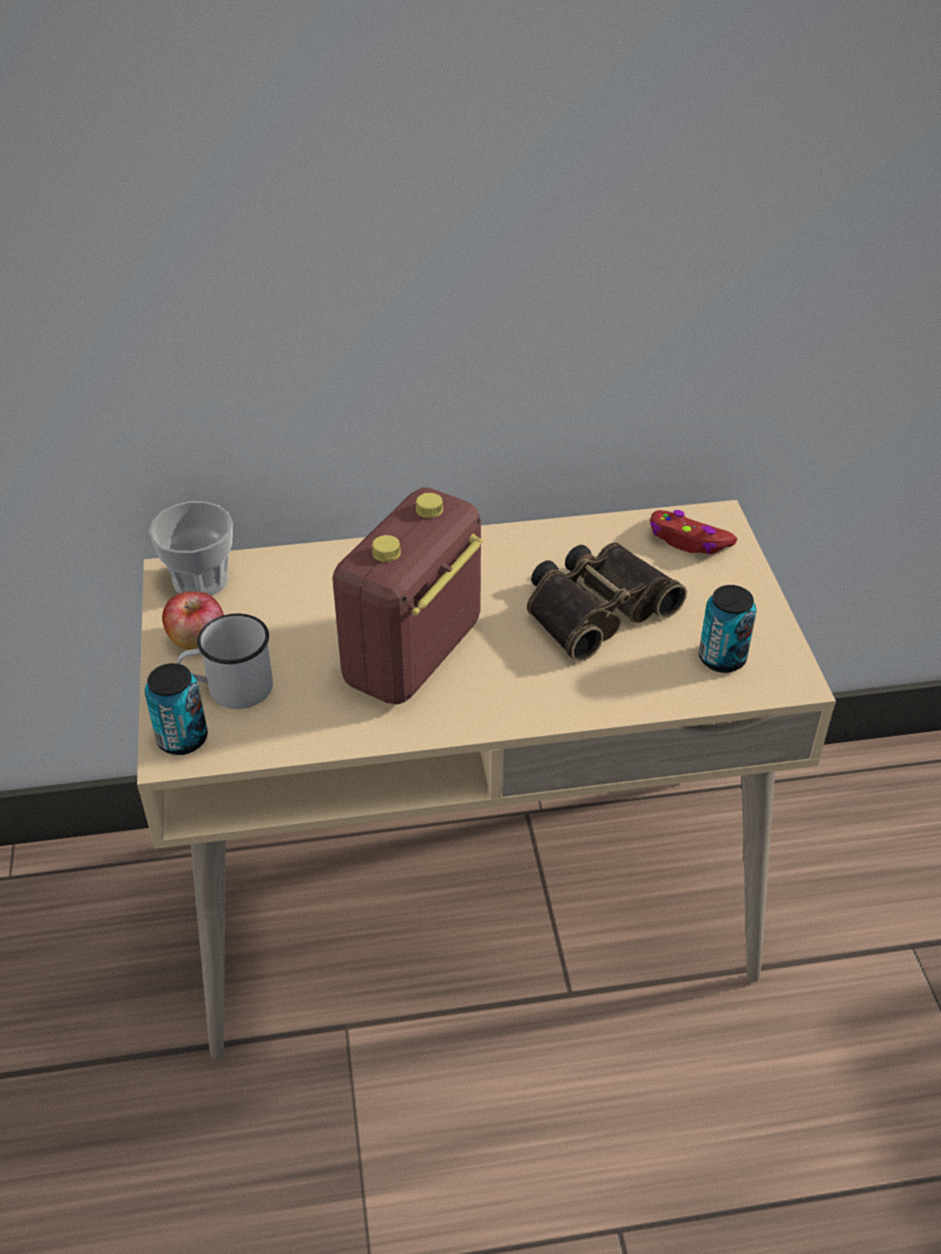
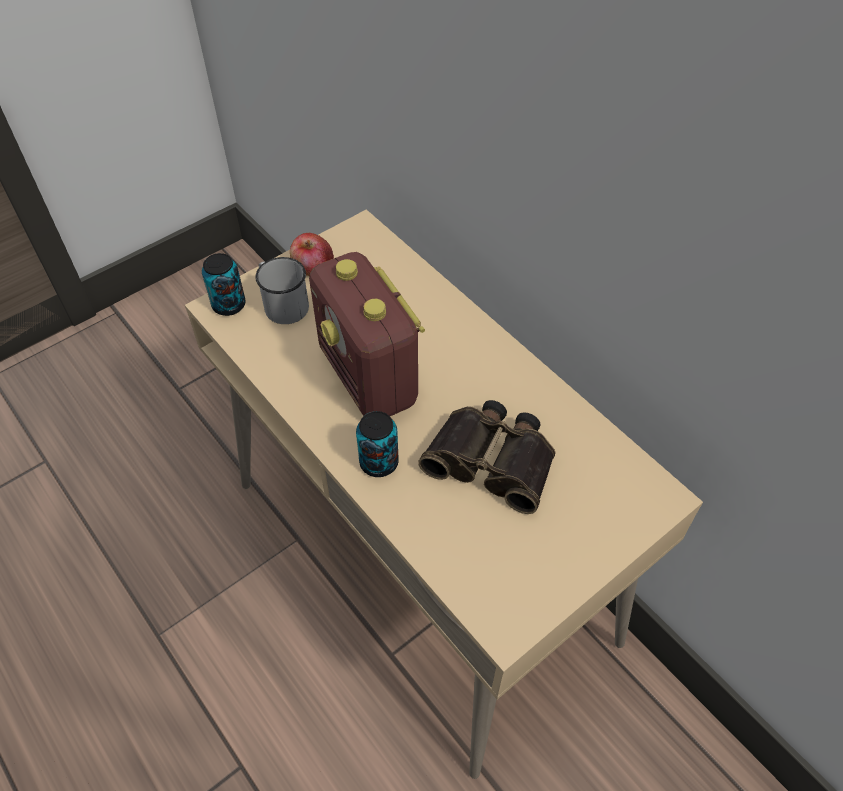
camera: 60 degrees right, 10 degrees up
cup [149,501,233,596] -> none
radio [332,487,483,704] -> radio turned 120 degrees counterclockwise [309,252,425,416]
red game controller [650,510,737,554] -> none
can [699,585,756,673] -> can moved to [356,411,399,477]

